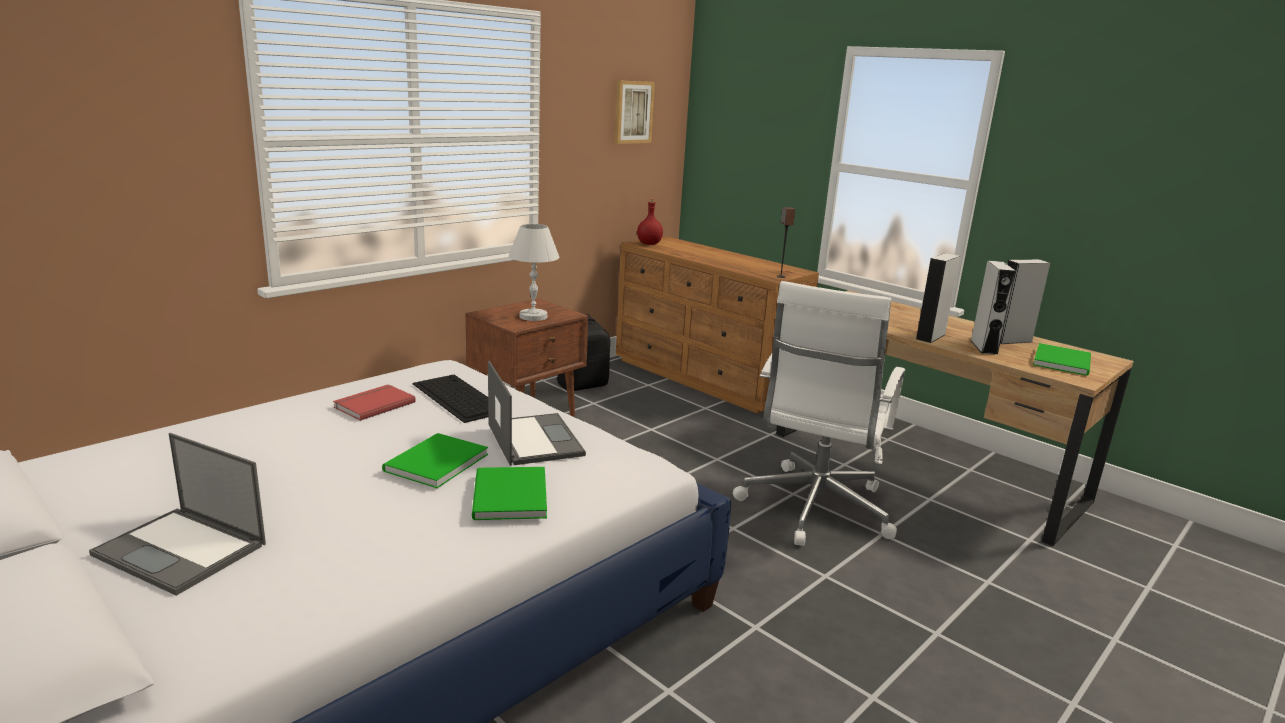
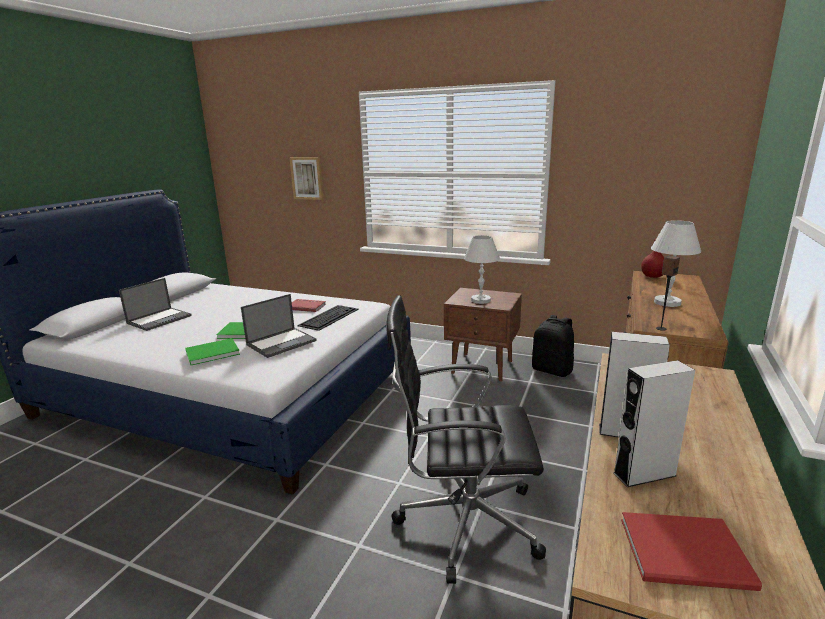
camera: 70 degrees right, 0 degrees up
laptop [89,433,266,596] -> laptop turned 150 degrees counterclockwise [119,278,192,331]
picture [615,80,655,144] -> picture moved to [289,157,324,200]
white office chair [733,281,905,546] -> black office chair [386,295,546,584]
grey speaker [1000,259,1050,344] -> none
green book [1033,343,1091,376] -> red book [621,512,762,591]
none -> white table lamp [651,220,701,307]

